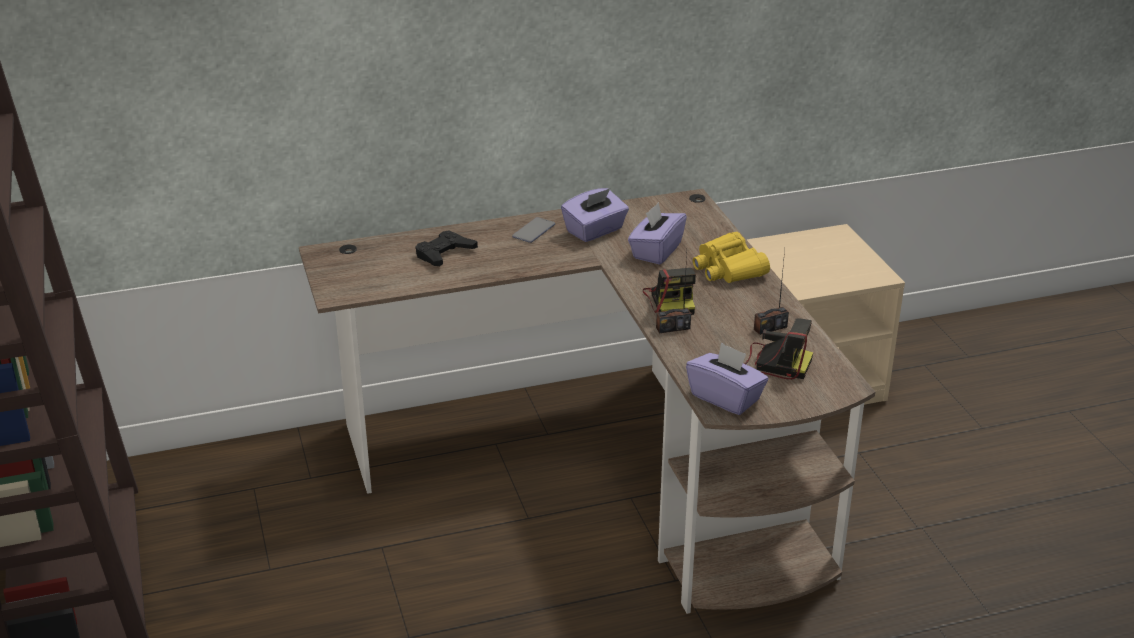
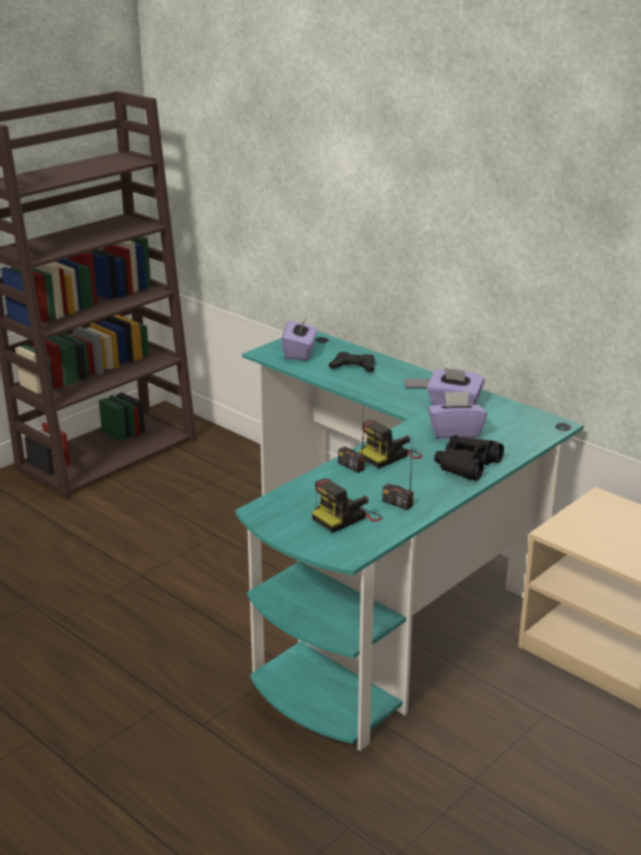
camera: 60 degrees right, 5 degrees down
brown desk [299,189,875,614] -> turquoise desk [236,331,584,751]
purple tissue box [686,342,768,415] -> purple tissue box moved to [282,318,317,360]
yellow binoculars [693,232,770,283] -> black binoculars [434,435,504,480]
camera [745,318,813,380] -> camera turned 60 degrees clockwise [312,478,382,533]

